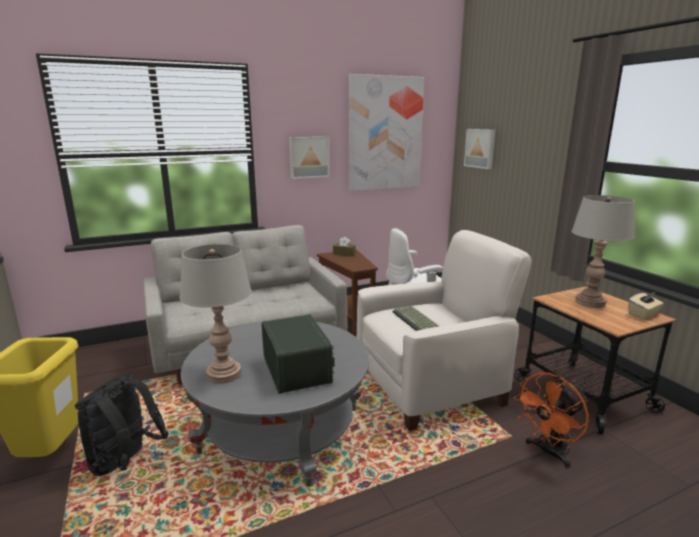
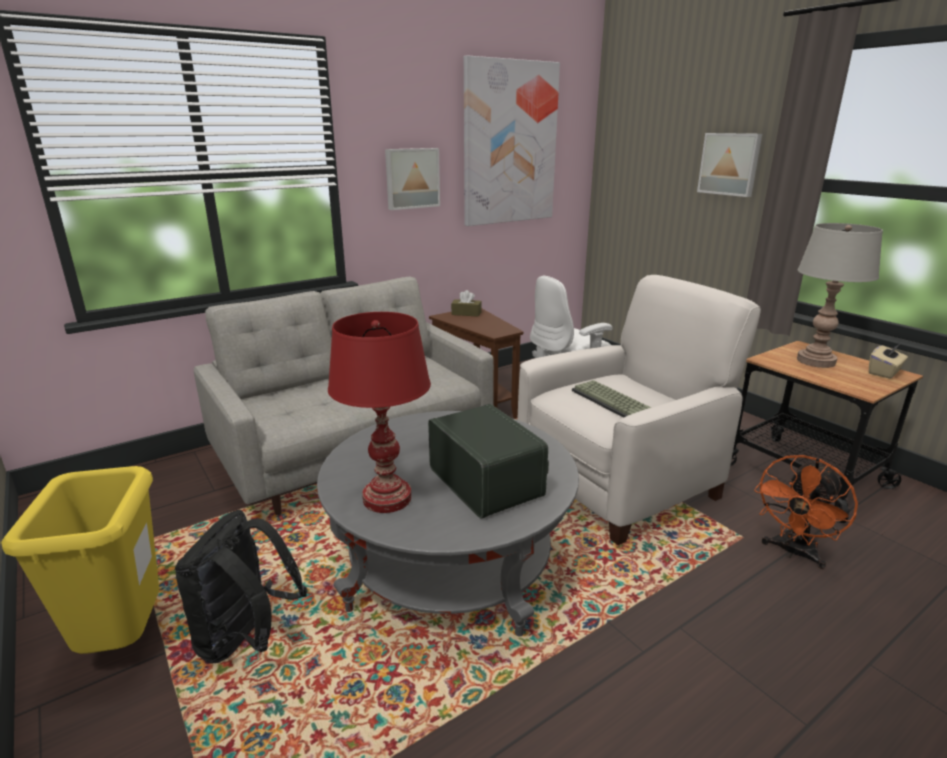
camera: 10 degrees left, 5 degrees up
grey table lamp [179,244,252,384] -> red table lamp [328,312,431,513]
picture [464,129,495,169] -> picture moved to [697,133,762,197]

